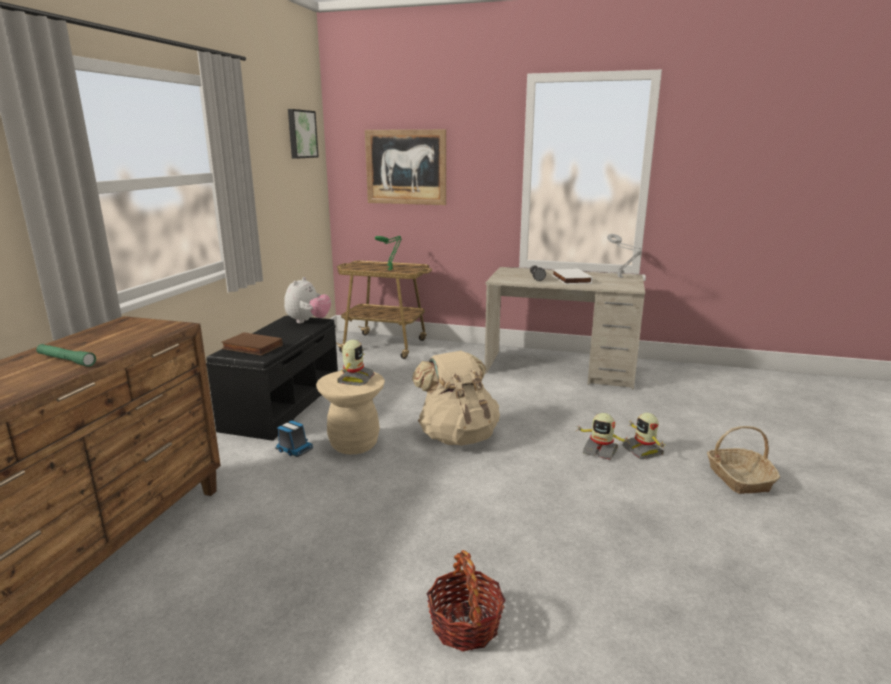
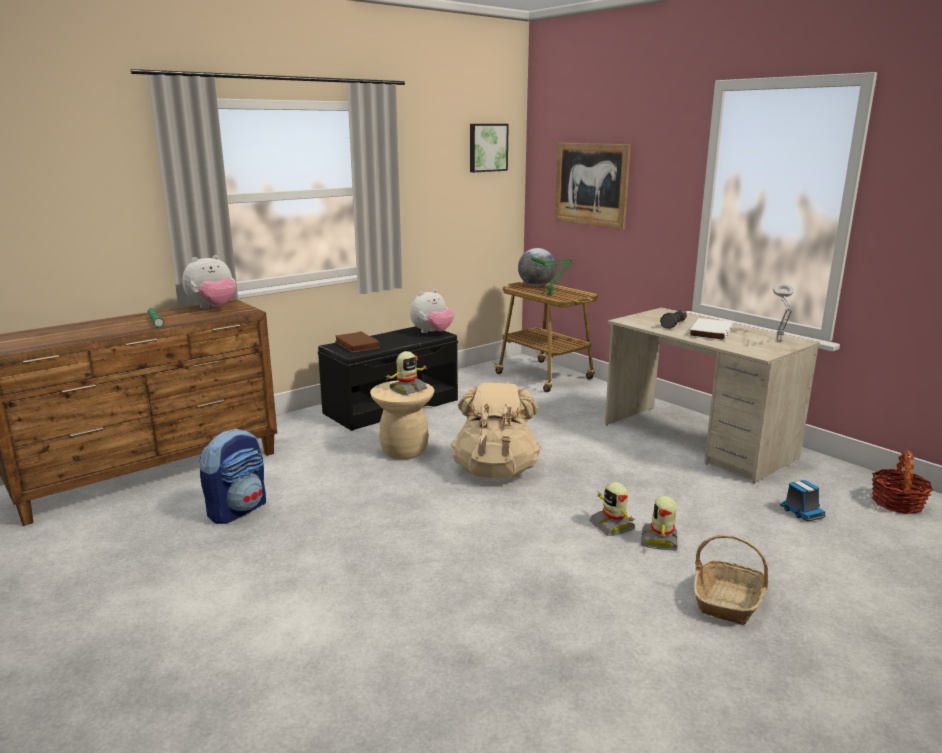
camera: 35 degrees right, 0 degrees up
toy truck [275,420,313,457] -> toy truck moved to [780,480,826,521]
basket [426,550,506,651] -> basket moved to [872,450,933,514]
none -> plush toy [182,255,236,309]
none -> backpack [199,429,266,524]
none -> globe [518,248,556,287]

